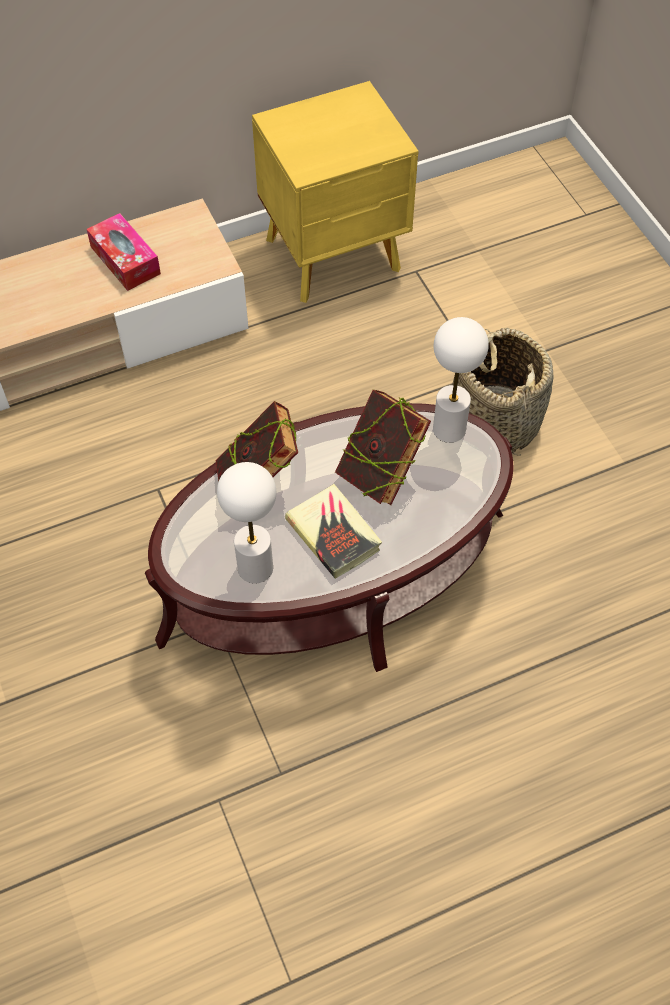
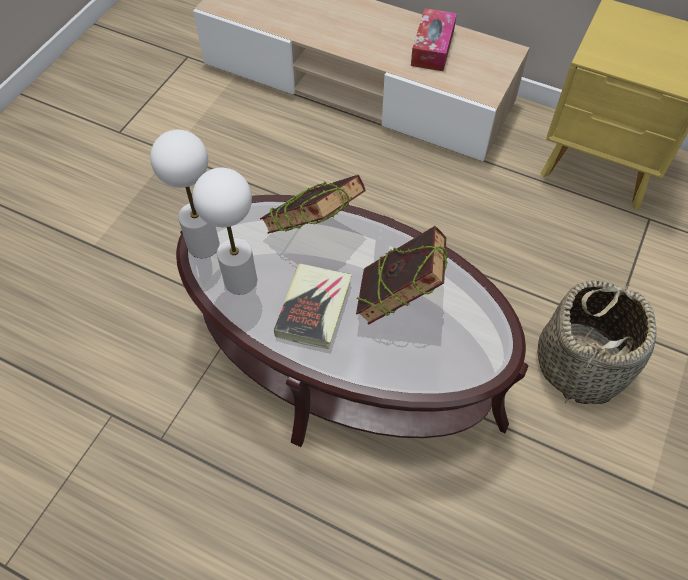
camera: 50 degrees right, 0 degrees up
white table lamp [433,317,489,443] -> white table lamp moved to [150,130,220,258]

